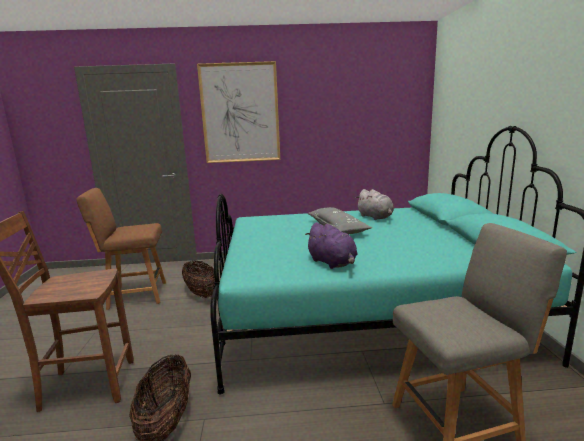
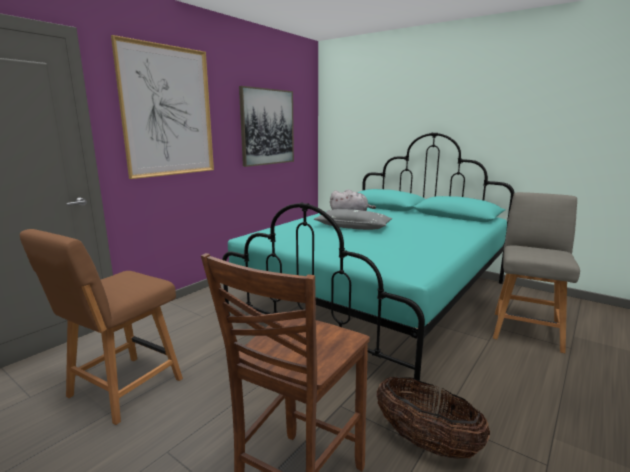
camera: 50 degrees left, 0 degrees up
basket [182,261,215,298] -> none
purple plush toy [305,222,357,269] -> none
none -> picture [239,86,294,167]

